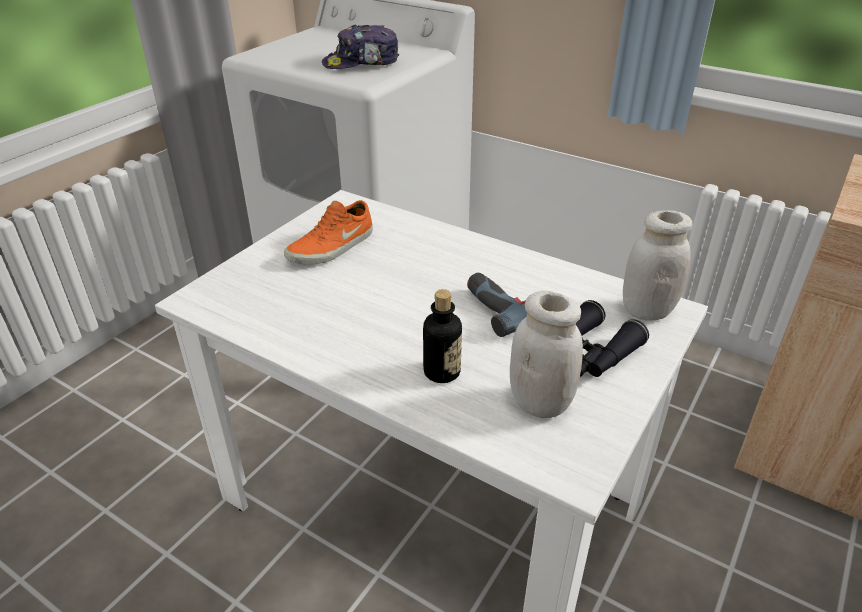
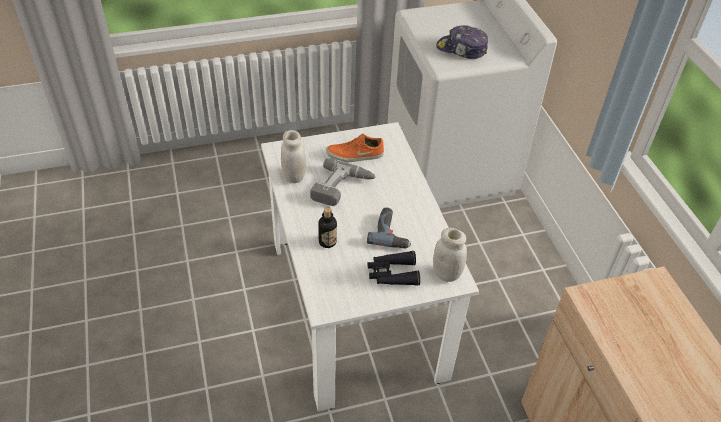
camera: 40 degrees right, 10 degrees up
white jar [510,291,583,418] -> white jar moved to [281,130,306,183]
none -> power drill [310,158,376,206]

